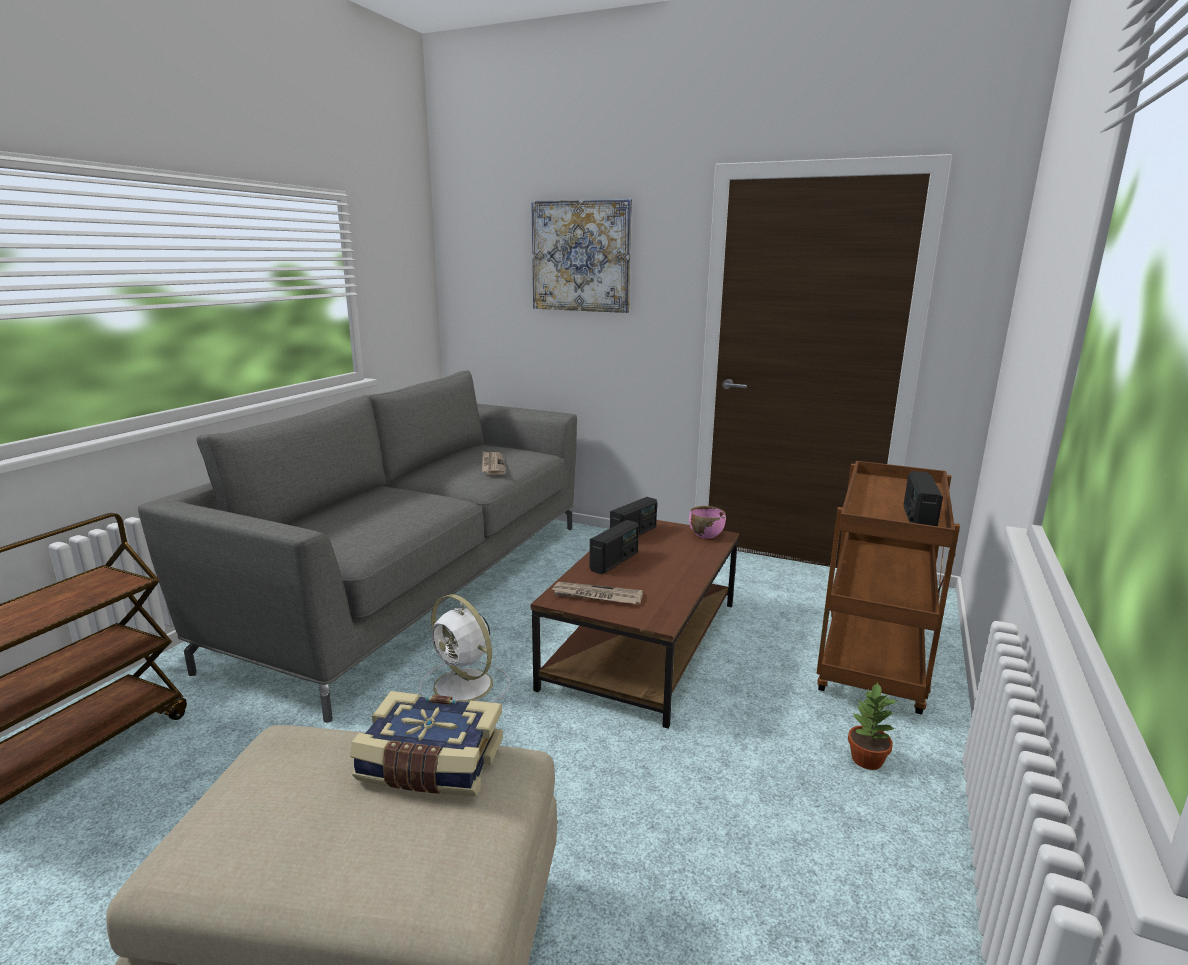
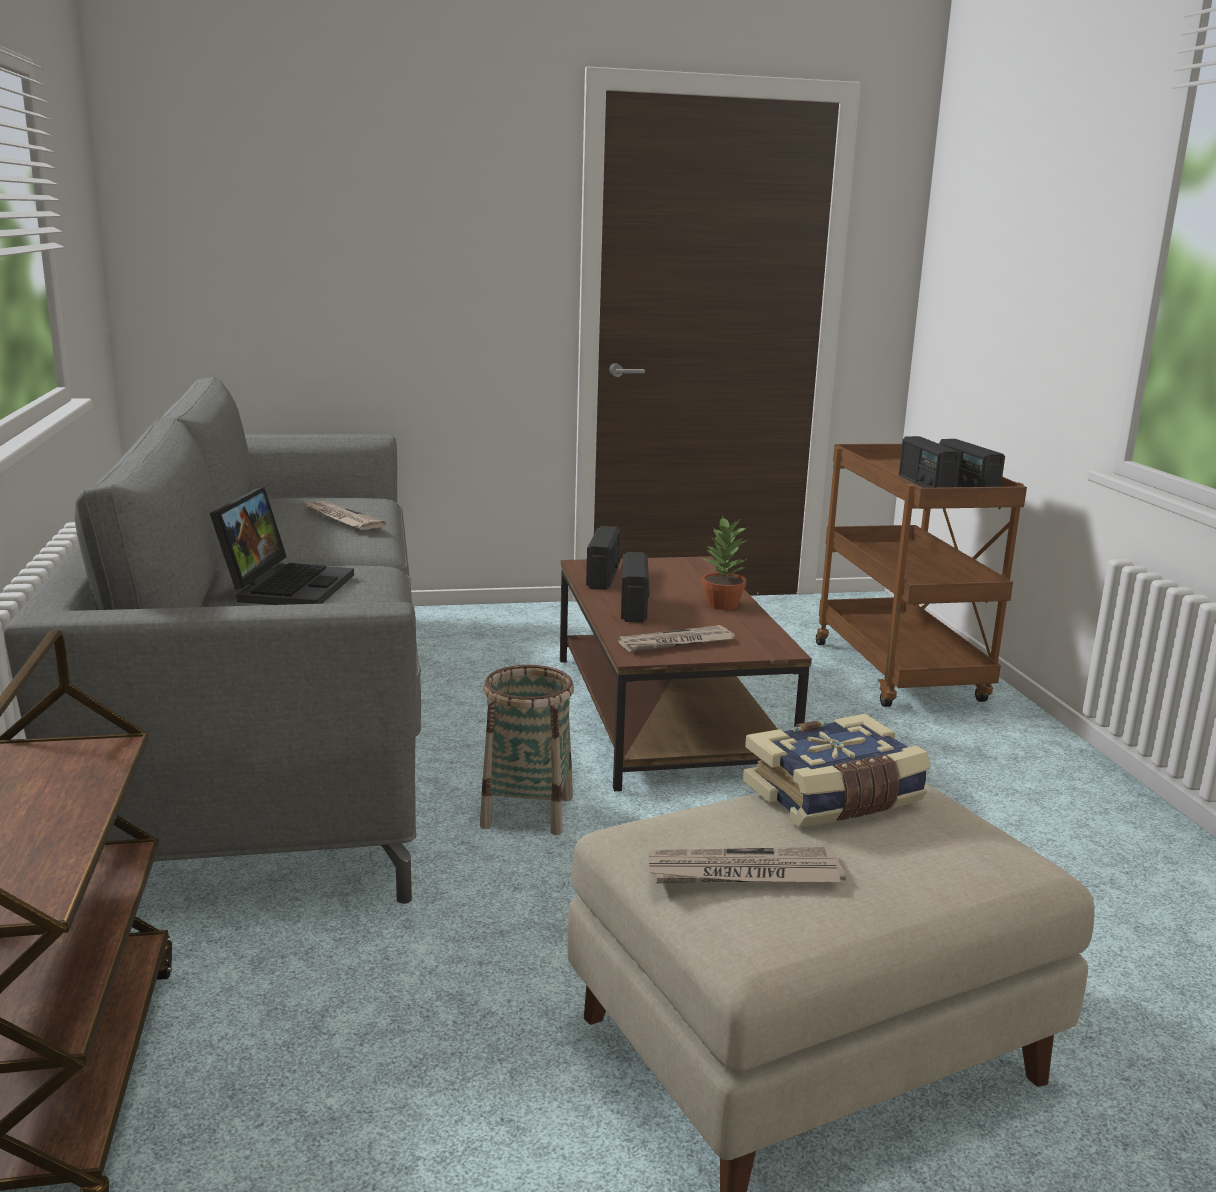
camera: 35 degrees left, 0 degrees up
white fan [419,594,510,703] -> basket [480,665,574,835]
picture [531,199,632,313] -> none
pink bowl [689,506,726,539] -> none
potted plant [848,682,898,770] -> potted plant moved to [702,516,747,610]
none -> laptop [210,487,354,605]
none -> newspaper [648,847,846,884]
none -> radio [899,436,961,488]

